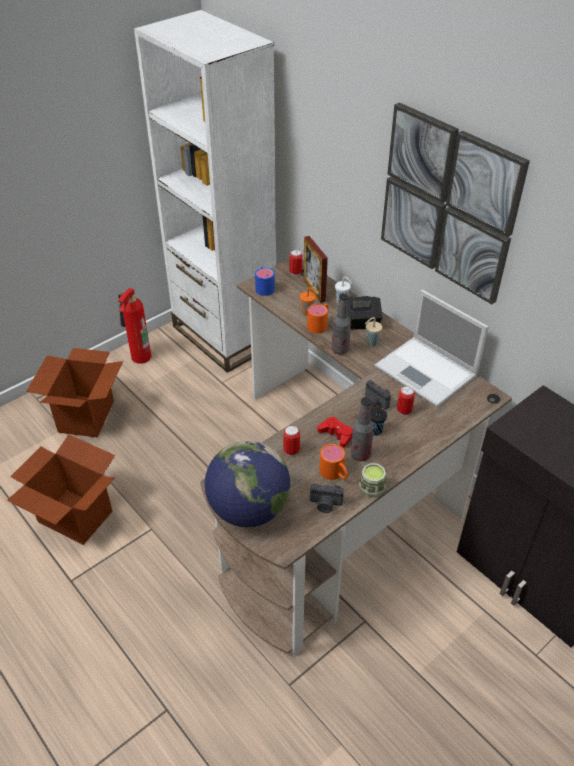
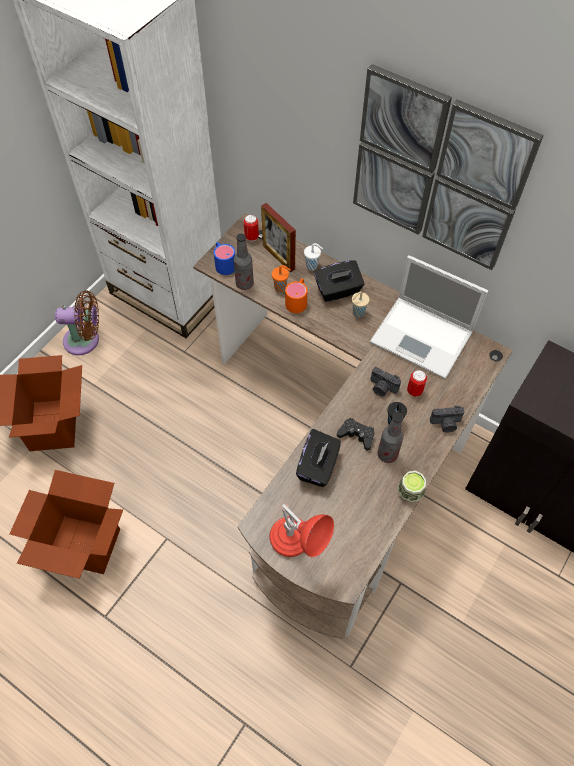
camera: 15 degrees left, 15 degrees up
fire extinguisher [118,288,151,364] -> brown fan [55,290,99,355]
globe [205,441,290,527] -> red table lamp [270,504,334,558]
can [283,425,300,456] -> black tissue box [296,429,341,487]
camera [310,484,344,513] -> camera moved to [430,406,465,433]
red game controller [317,417,353,447] -> black game controller [337,418,374,451]
orange mug [319,444,348,480] -> none
bottle [332,294,351,354] -> bottle moved to [234,234,254,290]

